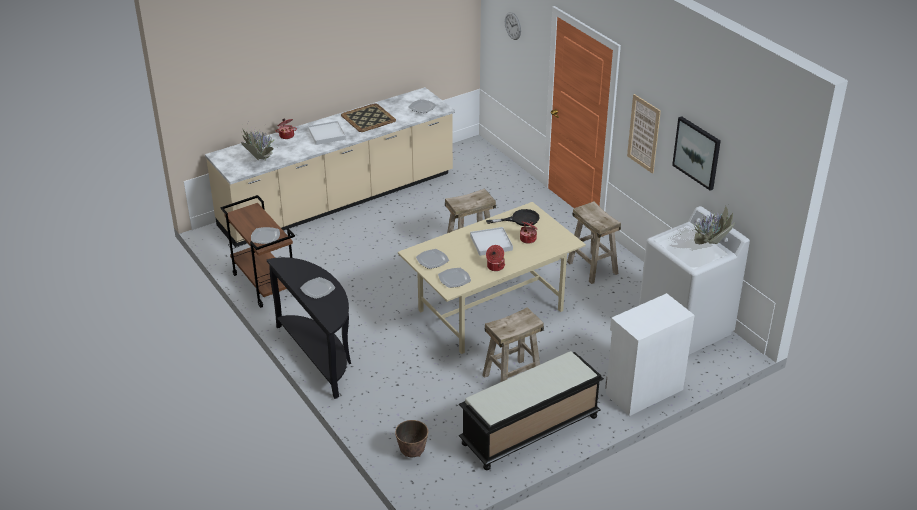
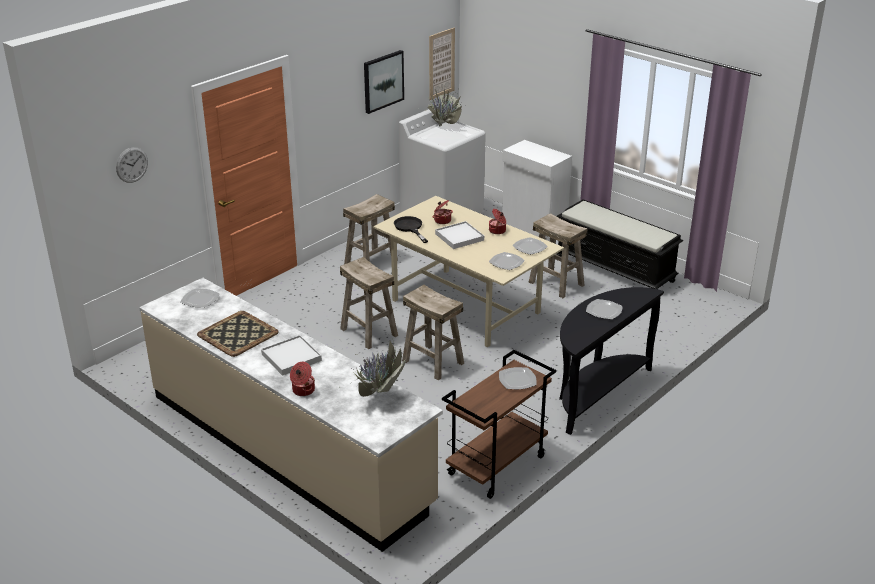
camera: 105 degrees left, 5 degrees down
planter [395,420,428,457] -> none
picture [627,94,661,174] -> picture moved to [429,28,455,100]
none -> beige stool [402,285,464,381]

